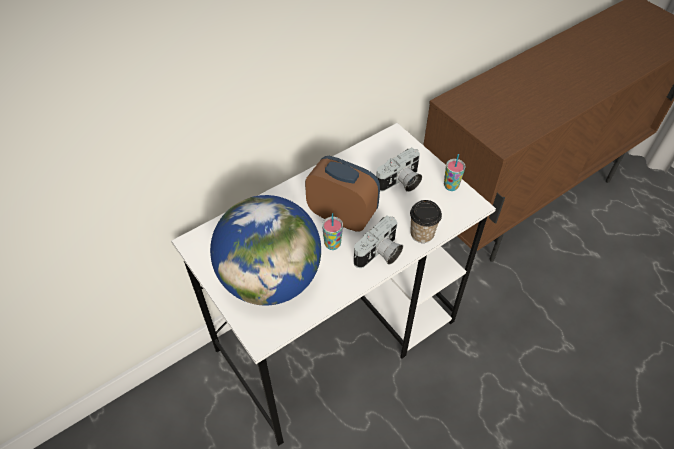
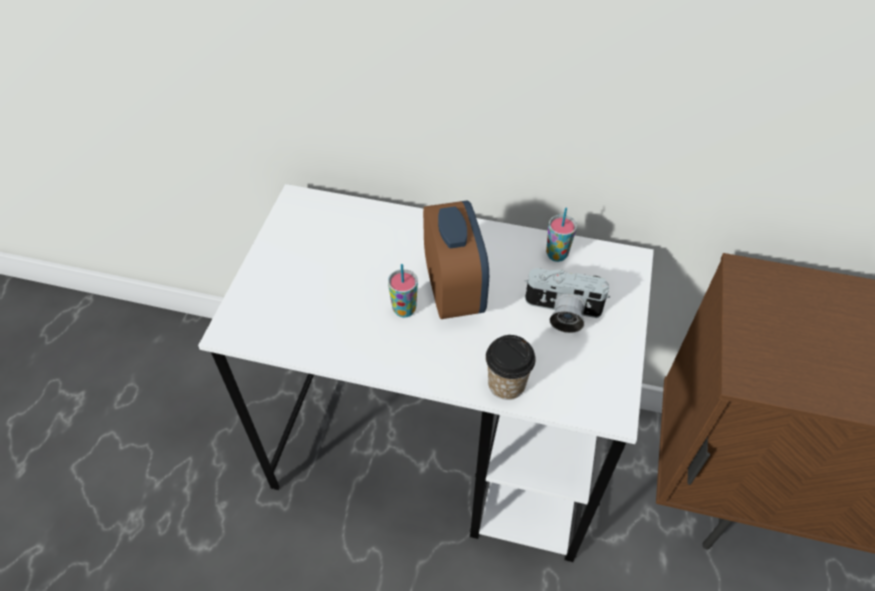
camera: 50 degrees right, 0 degrees up
globe [210,195,321,305] -> none
camera [354,216,403,268] -> none
cup [444,154,466,191] -> cup moved to [546,208,577,262]

